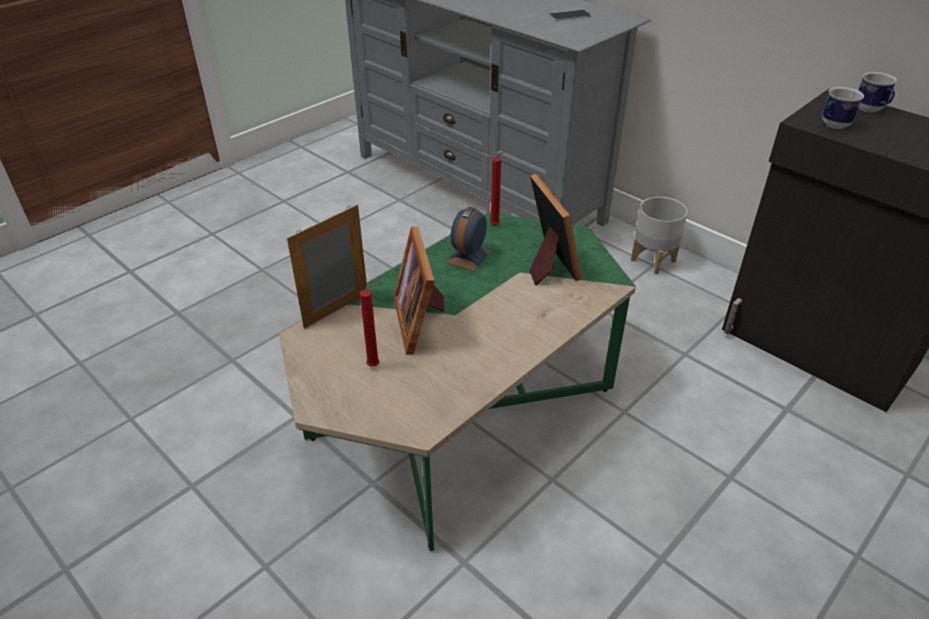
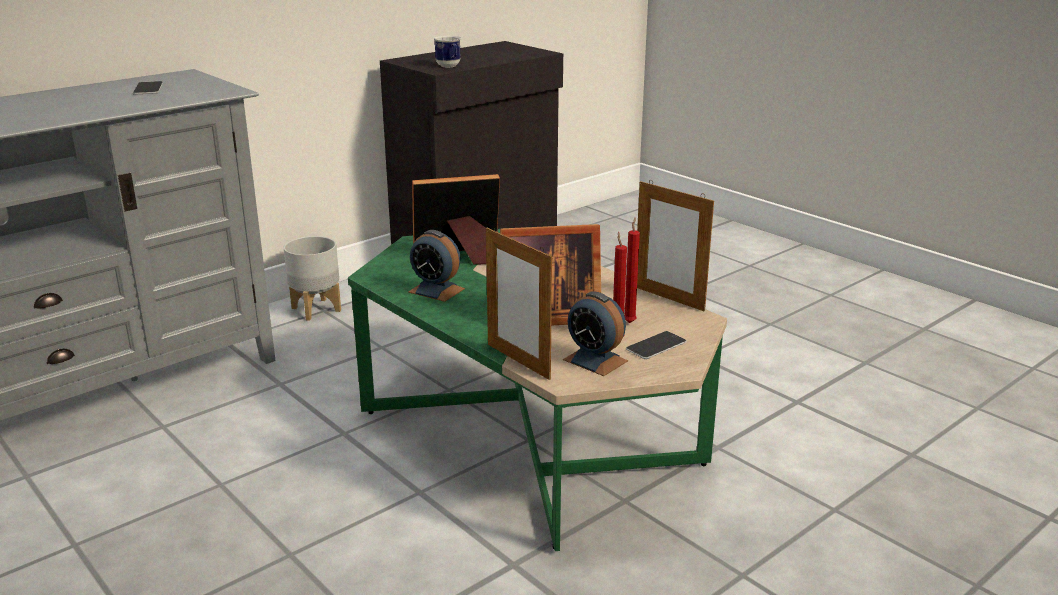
camera: 85 degrees left, 15 degrees down
red candle [490,151,507,225] -> red candle moved to [624,218,640,323]
mug [858,72,897,113] -> none
none -> alarm clock [563,291,628,376]
none -> phone [626,331,687,359]
none -> picture frame [637,180,714,311]

